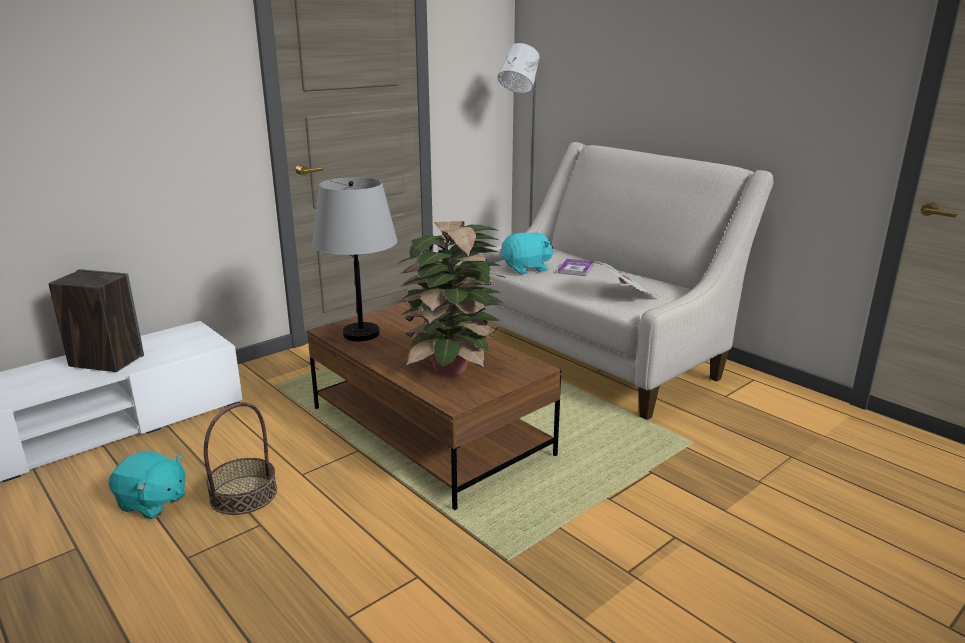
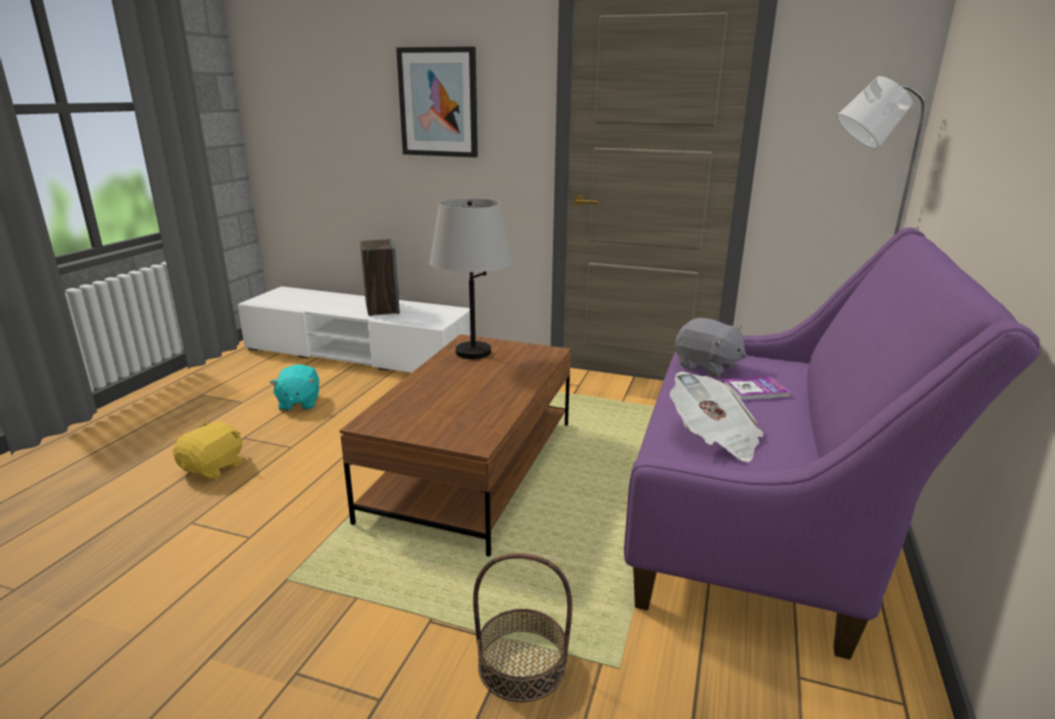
camera: 60 degrees right, 0 degrees up
basket [204,403,277,515] -> basket moved to [473,553,572,702]
potted plant [396,221,507,375] -> none
beige sofa [476,142,773,420] -> purple sofa [624,227,1041,660]
turquoise plush toy [501,232,554,274] -> grey plush toy [675,318,747,377]
none -> yellow plush toy [173,422,243,479]
none -> picture [396,46,478,157]

